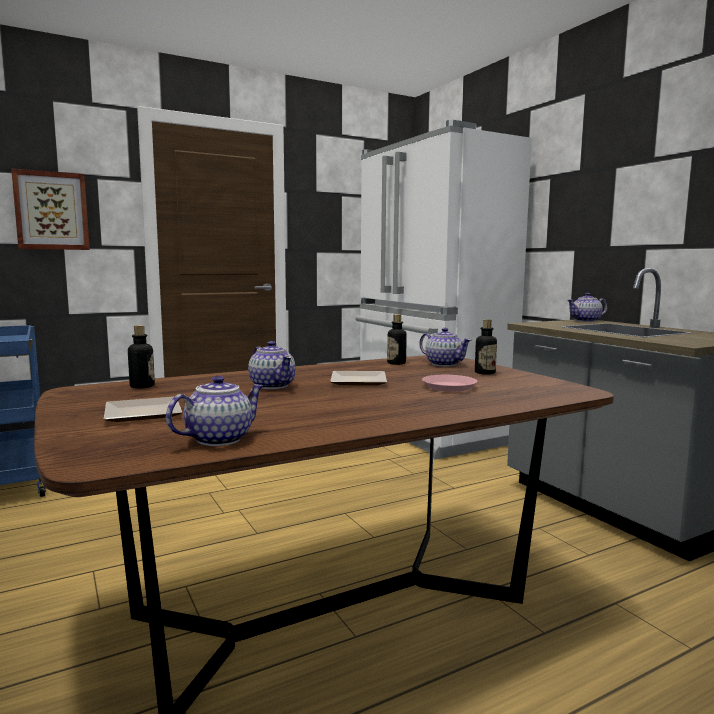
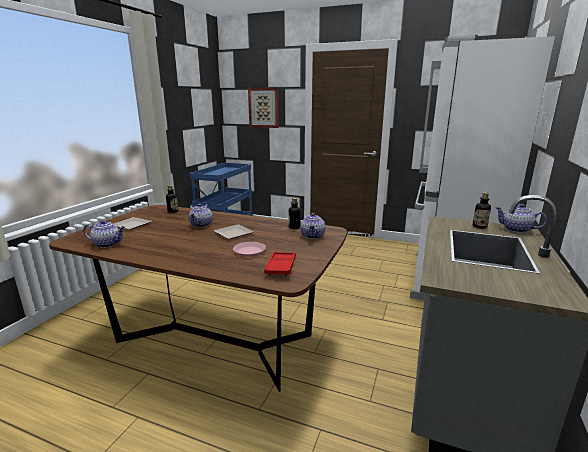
camera: 50 degrees right, 10 degrees up
bottle [475,319,497,375] -> bottle moved to [473,192,491,229]
none -> red tray [264,252,296,276]

